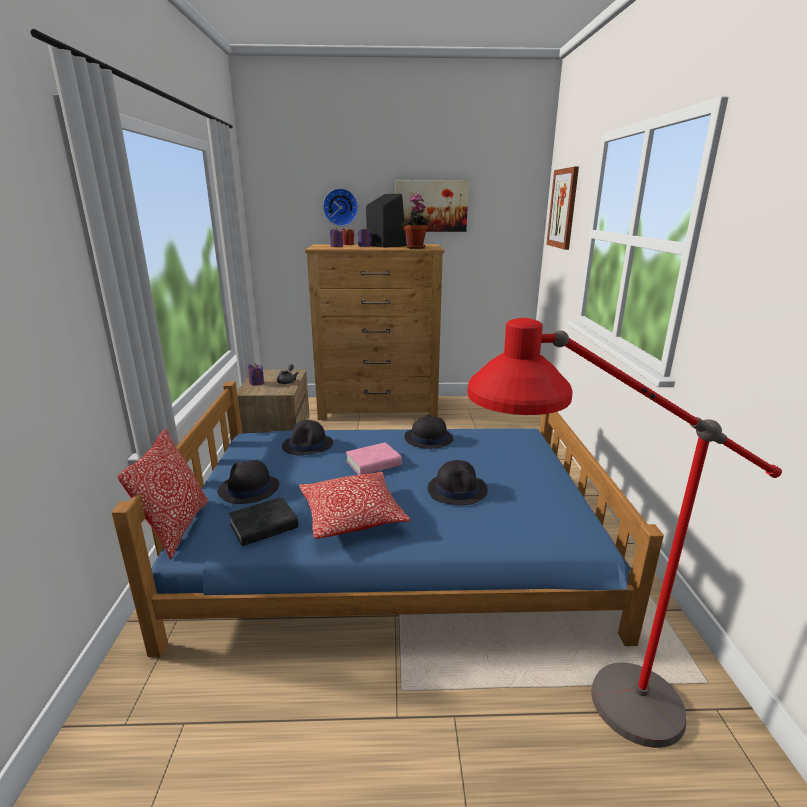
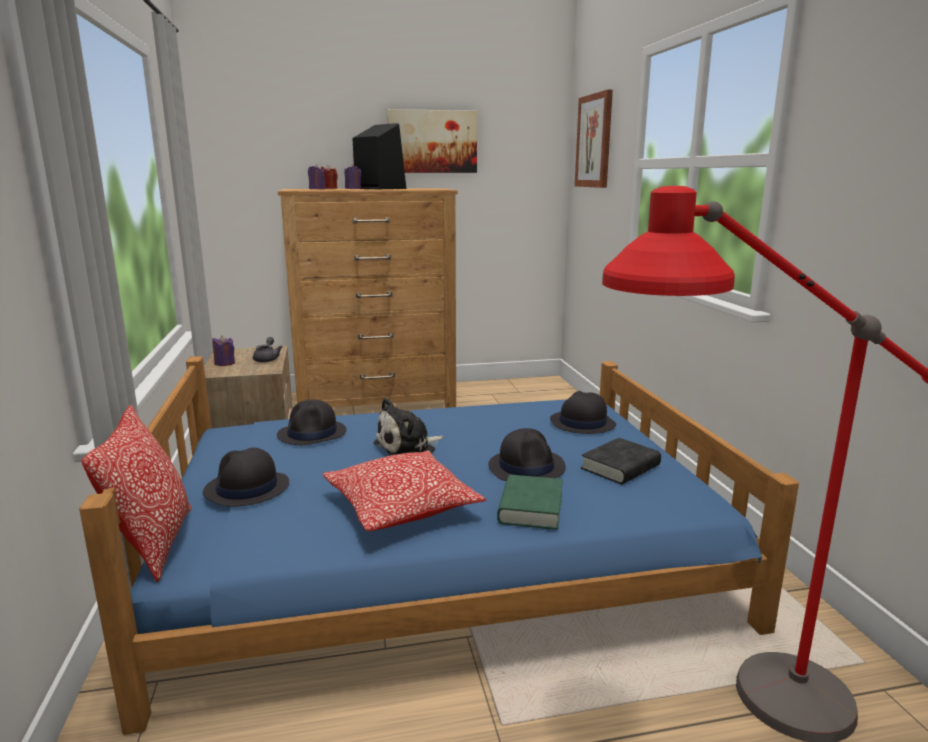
camera: 10 degrees left, 5 degrees down
black book [228,497,299,546] -> black book moved to [581,438,661,484]
wall clock [323,188,359,226] -> none
pink book [346,442,402,475] -> plush toy [373,398,444,456]
potted plant [401,194,429,249] -> none
black hat [404,414,454,449] -> black hat moved to [550,391,616,434]
none -> green book [497,475,563,530]

